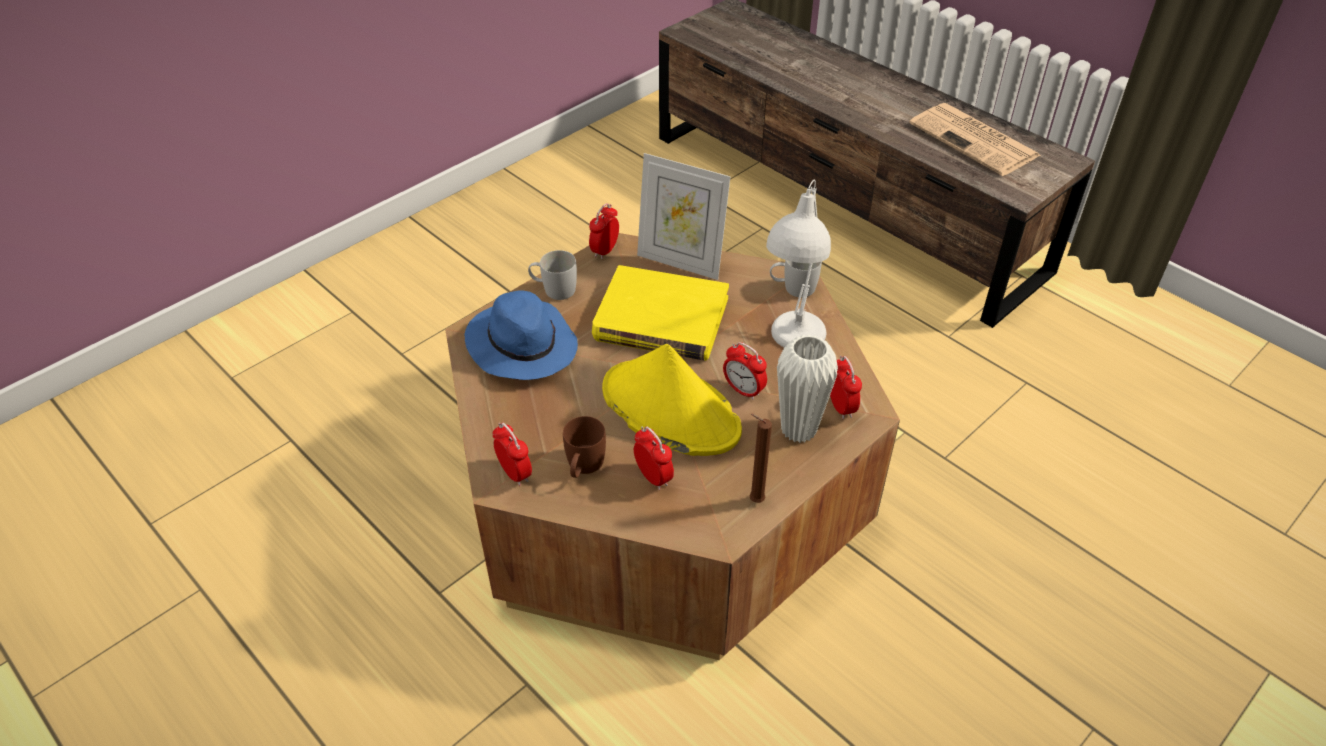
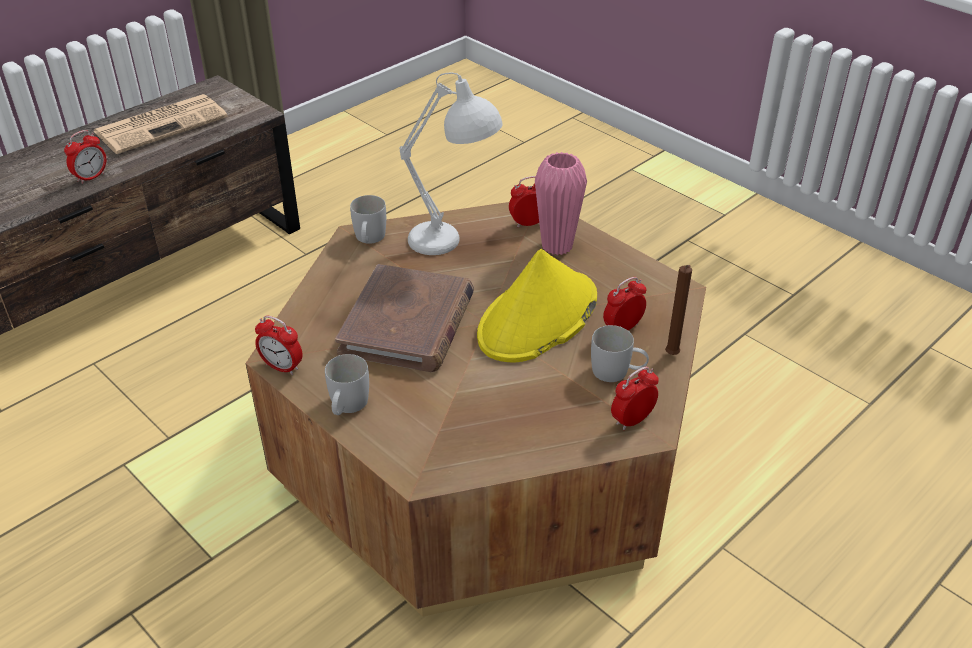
camera: 90 degrees left, 5 degrees down
blue hat [465,291,578,380] -> none
brown mug [563,416,606,478] -> white mug [591,325,649,382]
yellow book [592,265,729,361] -> brown book [335,264,474,372]
picture frame [637,153,731,280] -> none
alarm clock [723,342,767,400] -> alarm clock moved to [64,130,106,184]
brown candle [749,414,772,503] -> brown candle moved to [665,265,692,355]
white vase [777,335,838,443] -> pink vase [535,152,587,255]

